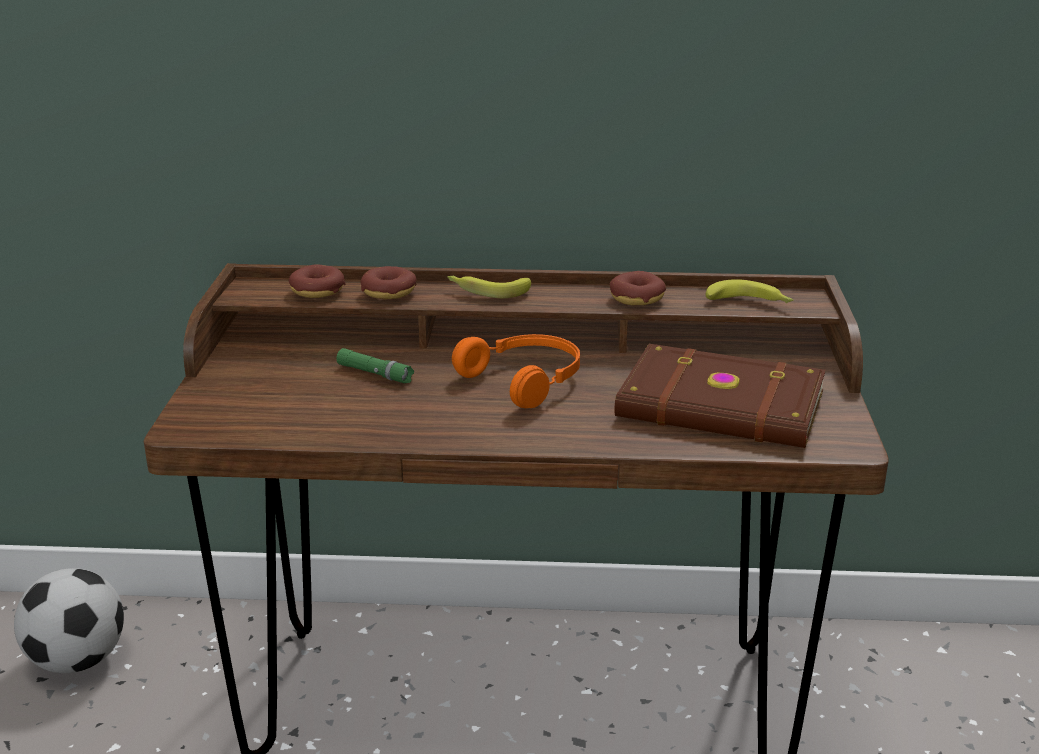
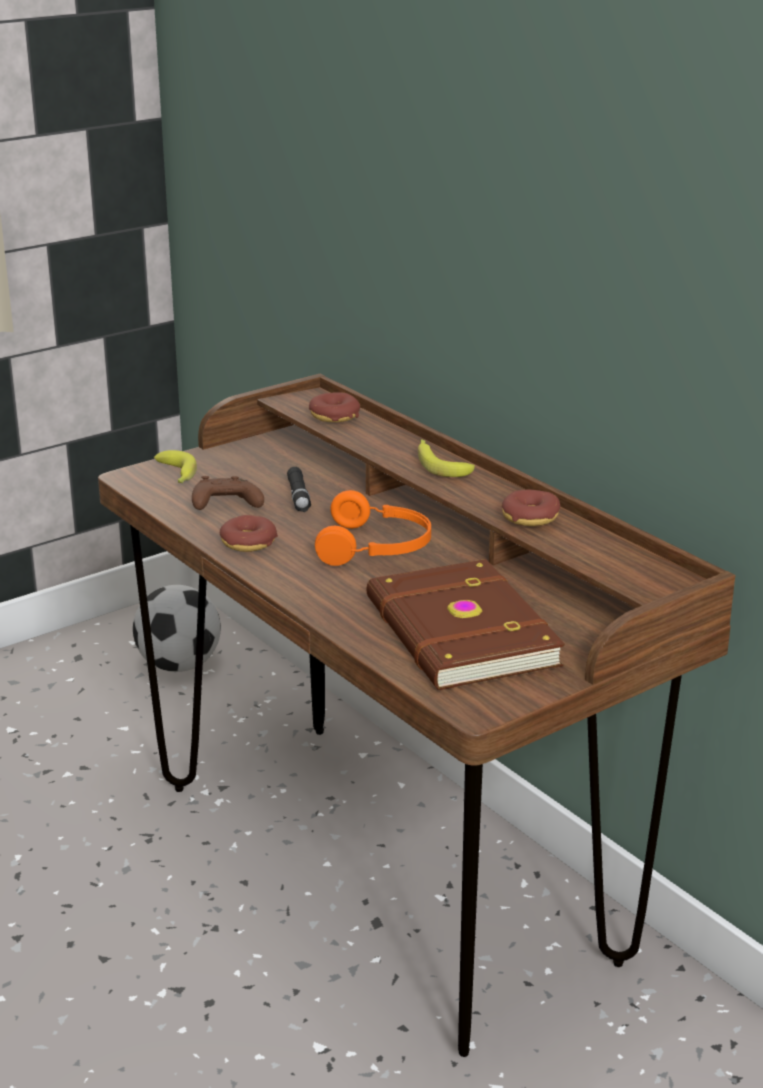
camera: 50 degrees right, 0 degrees up
green flashlight [336,348,414,383] -> black flashlight [287,467,311,512]
donut [360,266,417,299] -> donut moved to [220,515,278,552]
banana [706,279,793,303] -> banana moved to [154,450,197,483]
none -> brown game controller [192,476,264,510]

